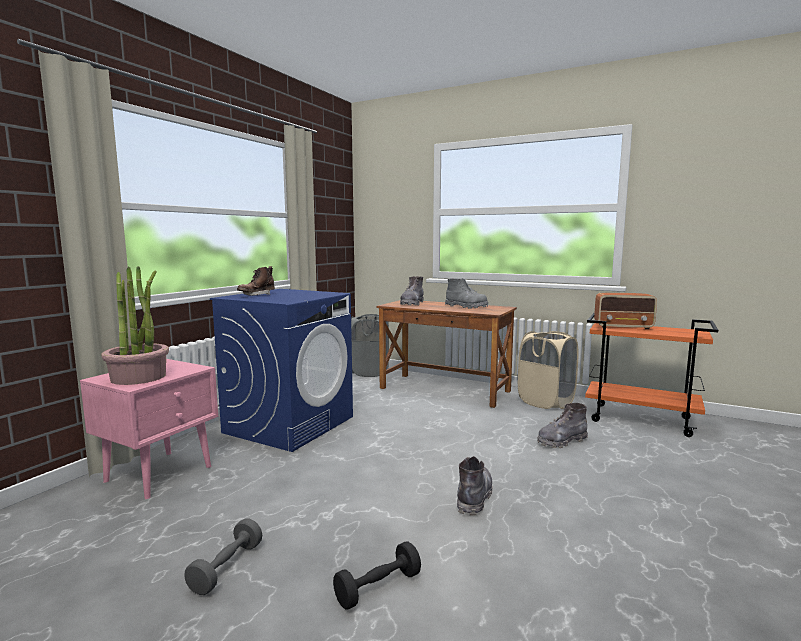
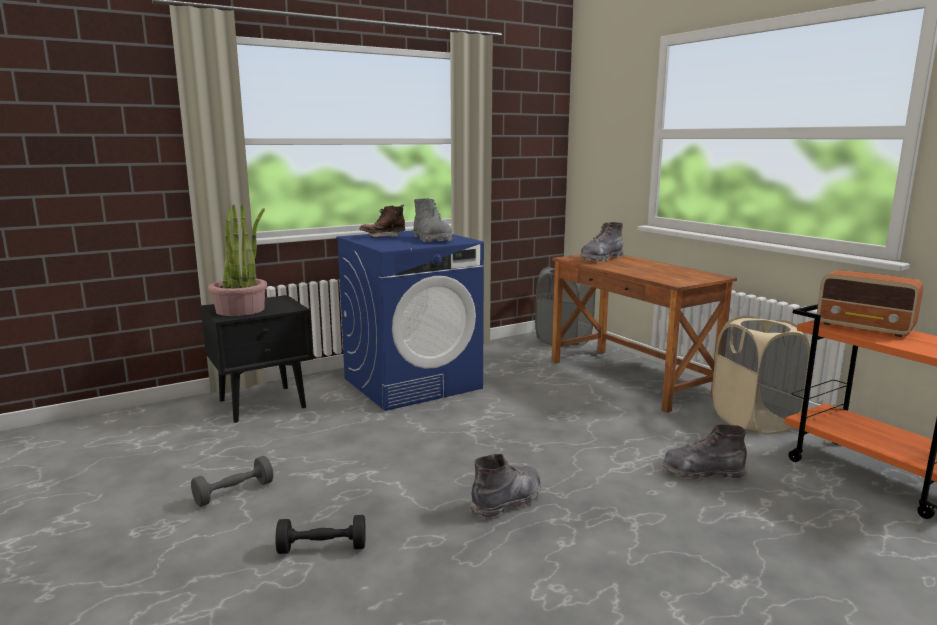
camera: 30 degrees right, 5 degrees up
pink nightstand [80,359,218,499] -> black nightstand [200,295,313,423]
grey boot [445,278,488,309] -> grey boot moved to [413,198,453,242]

